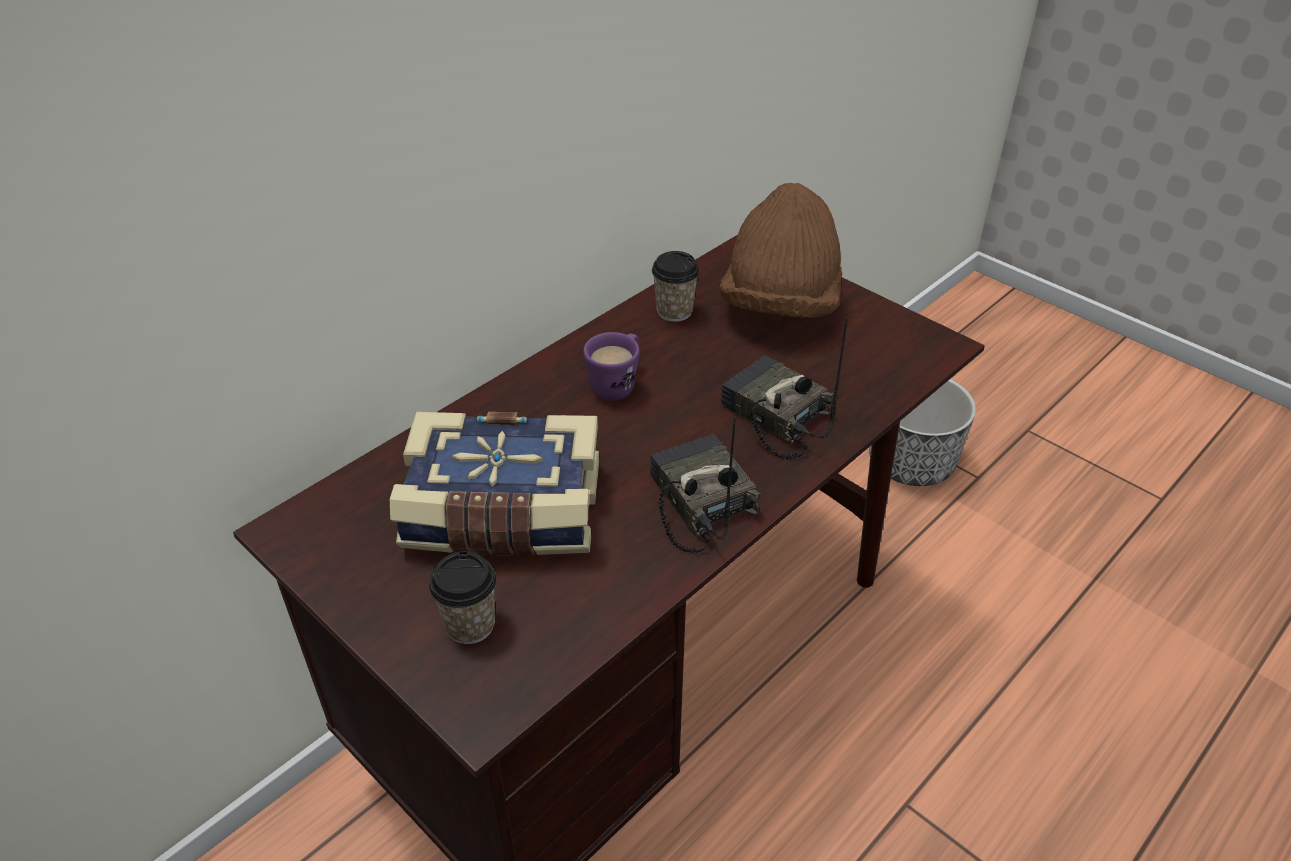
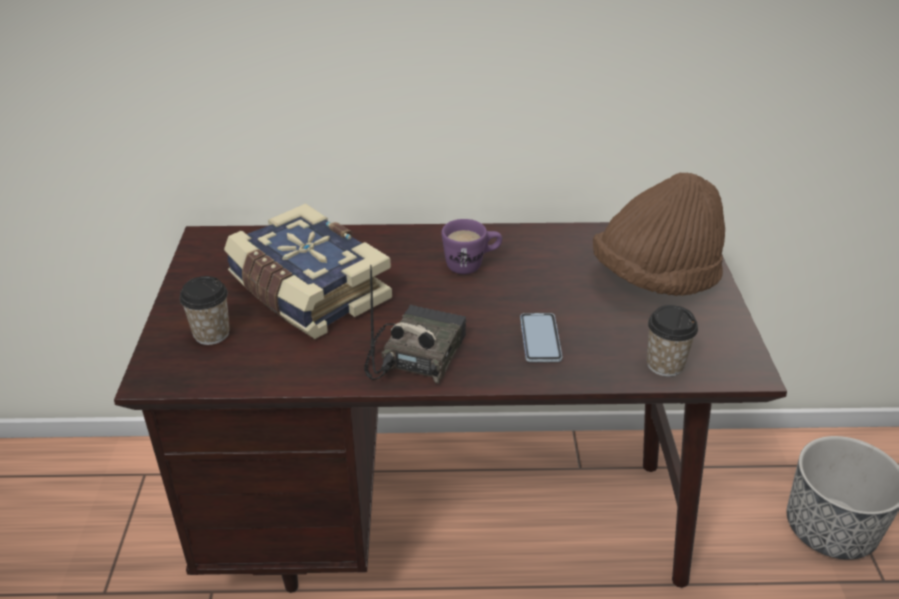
camera: 45 degrees right, 5 degrees down
cup [652,251,699,322] -> cup moved to [647,305,698,377]
radio [721,317,848,459] -> phone [520,313,562,362]

